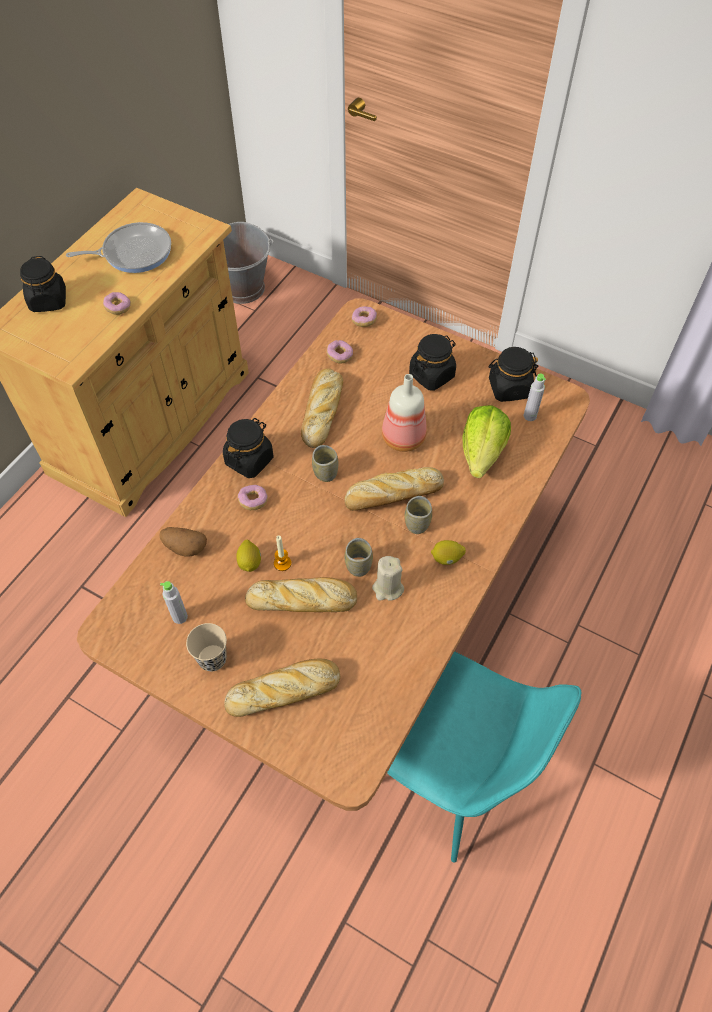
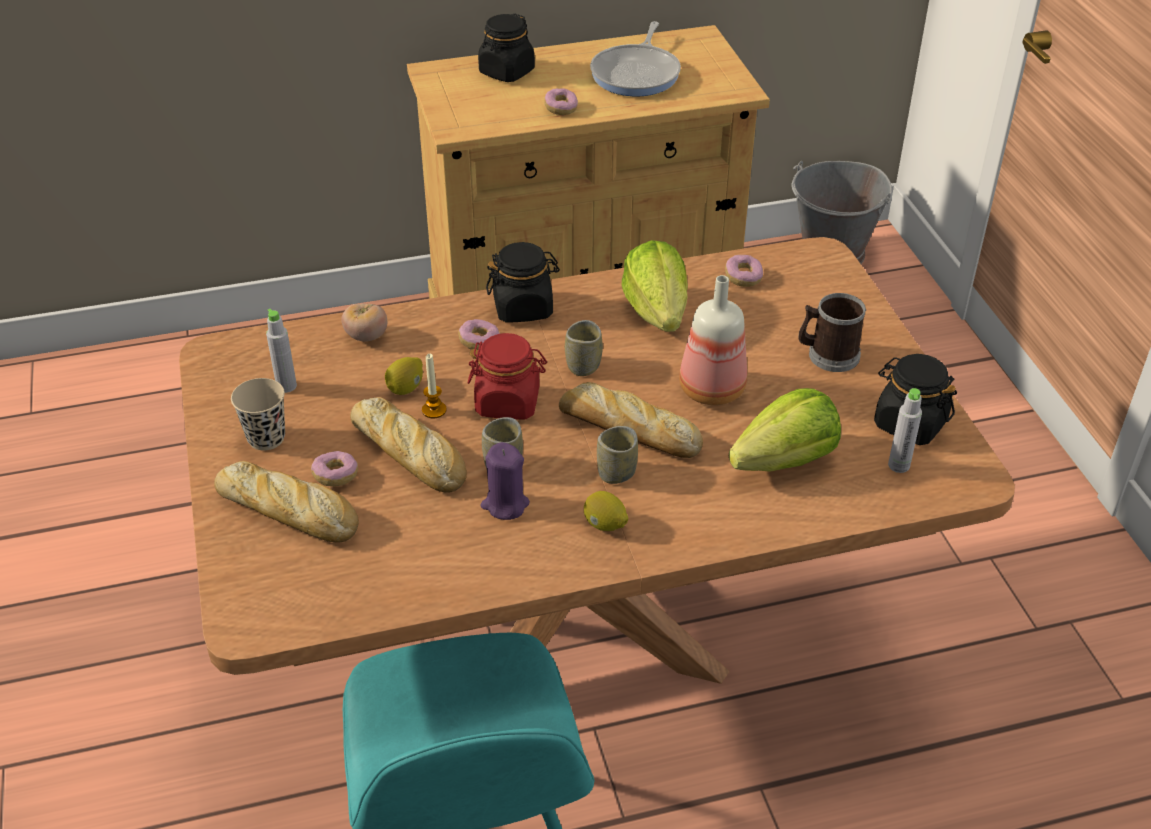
camera: 45 degrees right, 15 degrees down
frying pan [66,222,171,273] -> frying pan turned 75 degrees clockwise [590,21,681,96]
potato [159,527,207,557] -> tomato [341,304,387,342]
bread [301,368,343,448] -> lettuce [622,240,688,332]
donut [352,306,377,327] -> donut moved to [311,451,358,486]
beige candle [372,556,404,601] -> purple candle [480,442,530,520]
black jar [409,334,456,391] -> mug [798,293,866,372]
none -> red jar [467,333,547,420]

